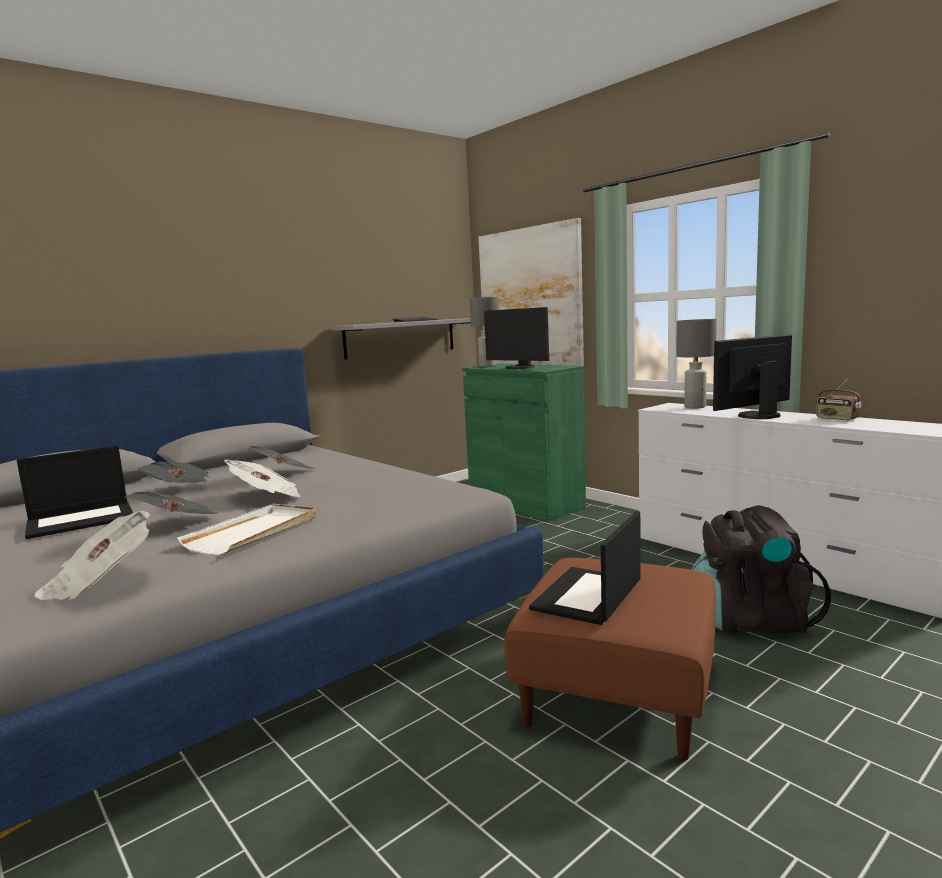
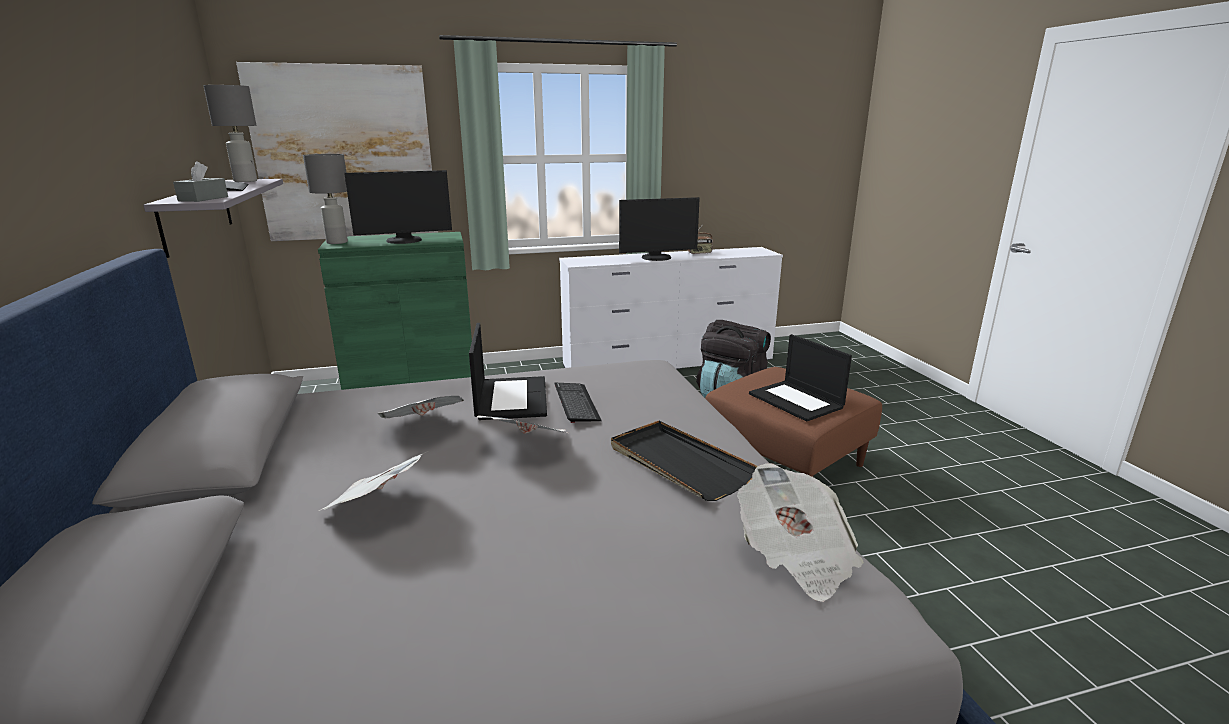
camera: 65 degrees left, 10 degrees up
laptop [17,446,133,539] -> laptop moved to [469,323,547,420]
newspaper [125,492,216,514] -> none
white tray [177,503,316,556] -> black tray [611,420,757,501]
grey table lamp [676,319,717,408] -> grey table lamp moved to [203,85,257,182]
monitor [713,334,792,419] -> monitor turned 105 degrees counterclockwise [619,197,700,261]
none -> grey tissue box [173,161,228,202]
none -> keyboard [554,383,602,423]

